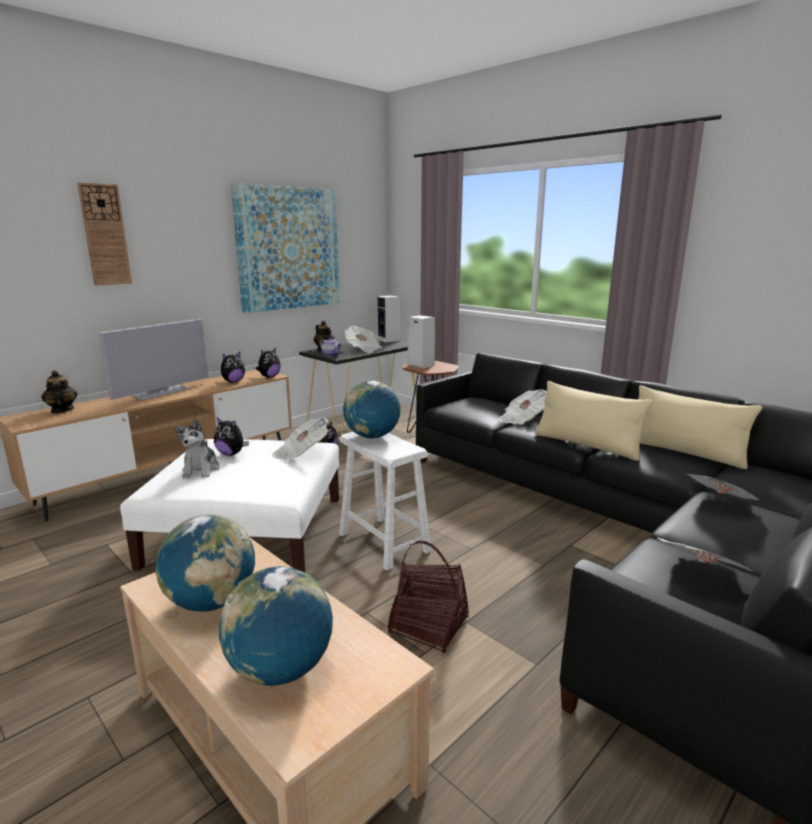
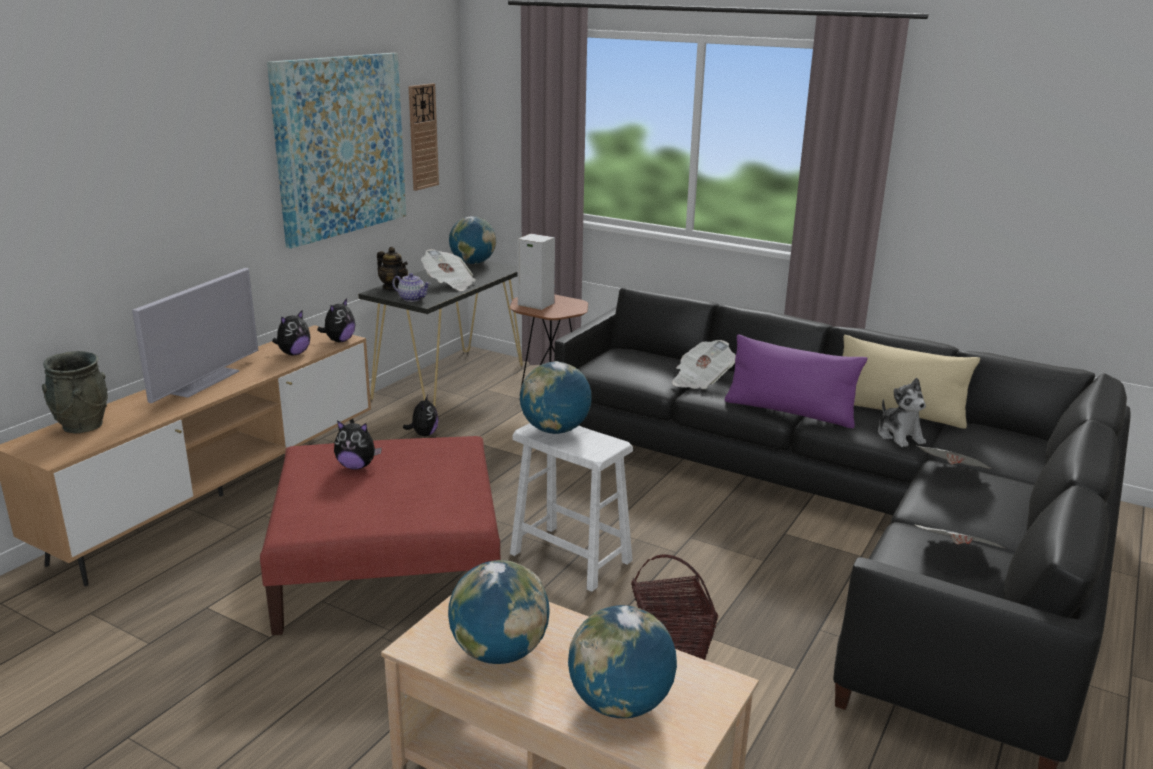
camera: 15 degrees left, 5 degrees up
teapot [41,370,77,413] -> grey vase [42,351,108,434]
wall clock [77,182,132,286] -> wall clock moved to [408,83,439,191]
white ottoman [120,439,339,572] -> red ottoman [260,436,501,635]
plush toy [175,419,219,478] -> plush toy moved to [878,378,926,447]
newspaper [272,418,328,461] -> none
speaker [376,295,400,343] -> globe [449,216,496,264]
beige pillow [535,381,653,461] -> purple pillow [725,334,867,428]

